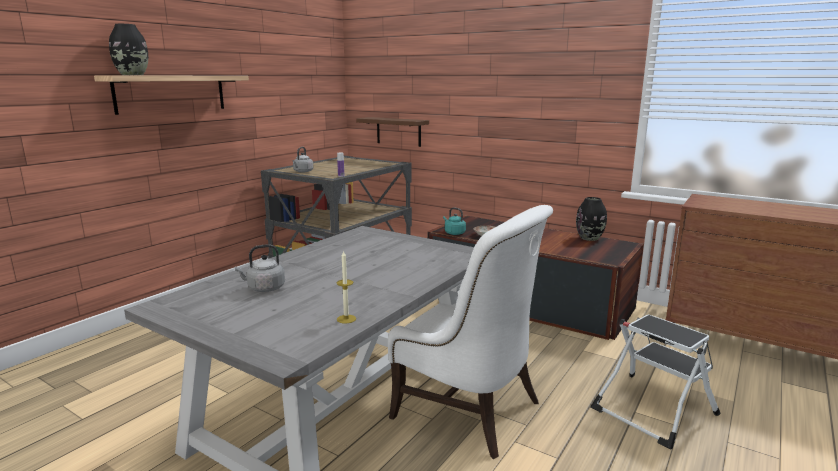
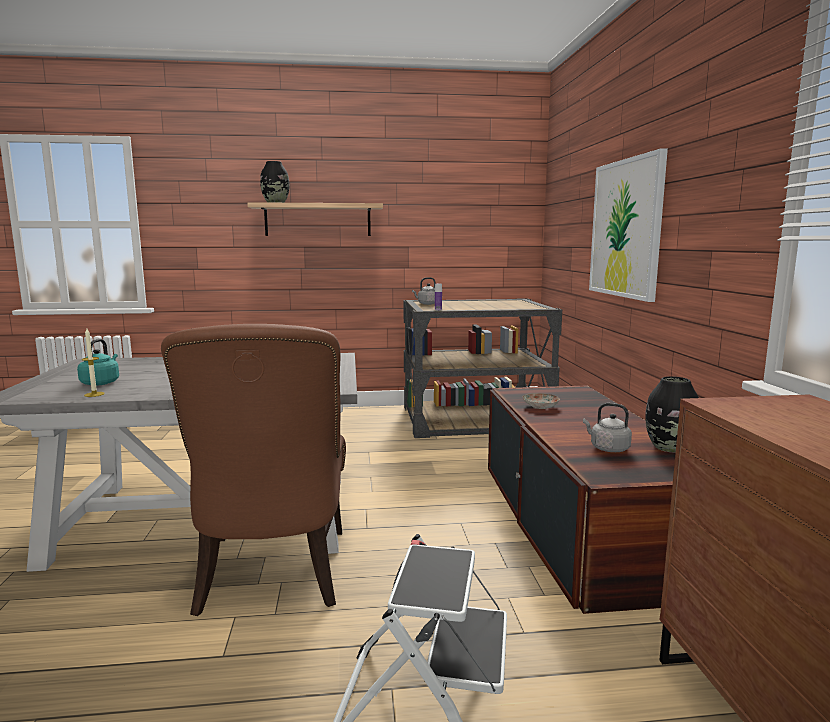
camera: 50 degrees right, 5 degrees down
grey kettle [235,245,285,292] -> grey kettle moved to [583,403,632,452]
brown shelf [356,117,429,147] -> none
white chair [388,205,553,459] -> brown chair [161,324,346,616]
turquoise kettle [443,207,466,235] -> turquoise kettle moved to [77,339,119,386]
none -> picture [589,148,668,302]

